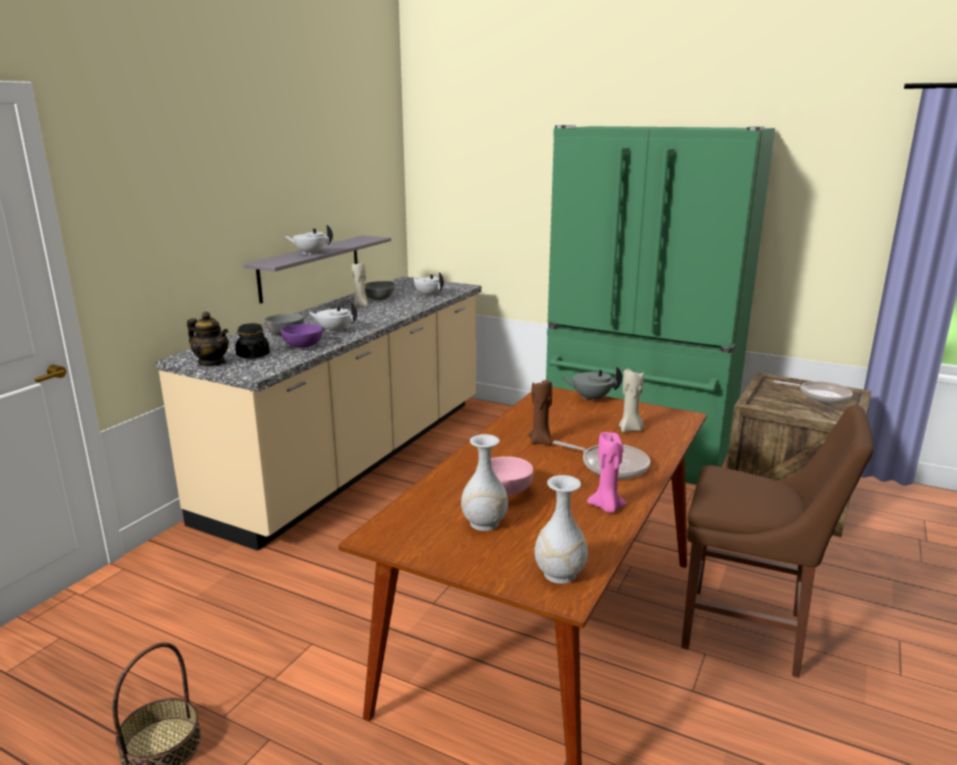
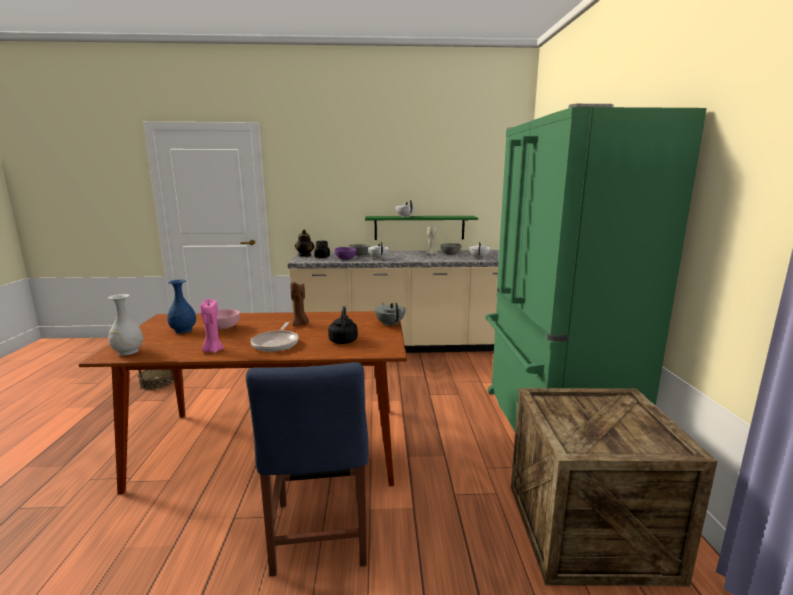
camera: 60 degrees right, 5 degrees down
grey shelf [243,235,391,304] -> green shelf [365,216,478,240]
white vase [461,434,508,531] -> blue vase [167,280,196,333]
beige candle [619,369,644,432] -> black kettle [328,306,358,344]
brown chair [681,405,874,678] -> blue chair [246,362,369,576]
frying pan [774,381,853,403] -> none

